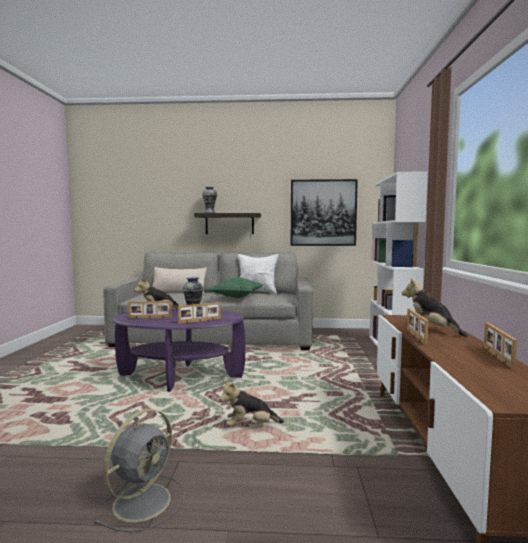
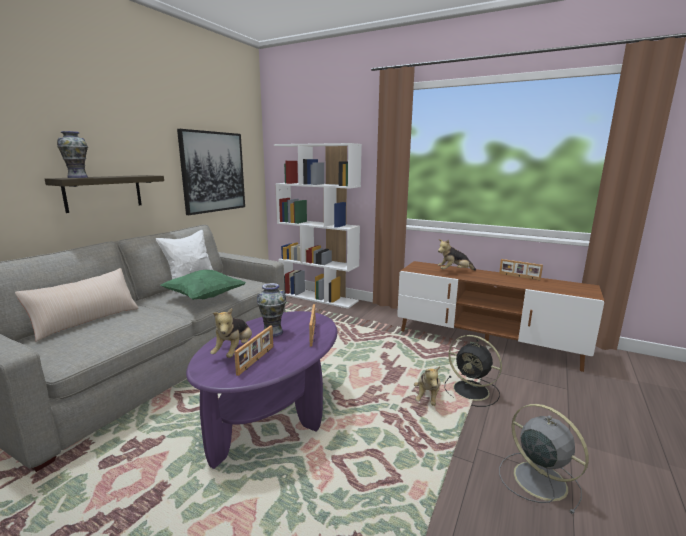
camera: 65 degrees left, 10 degrees up
picture frame [407,308,429,345] -> none
none -> black fan [445,335,502,407]

